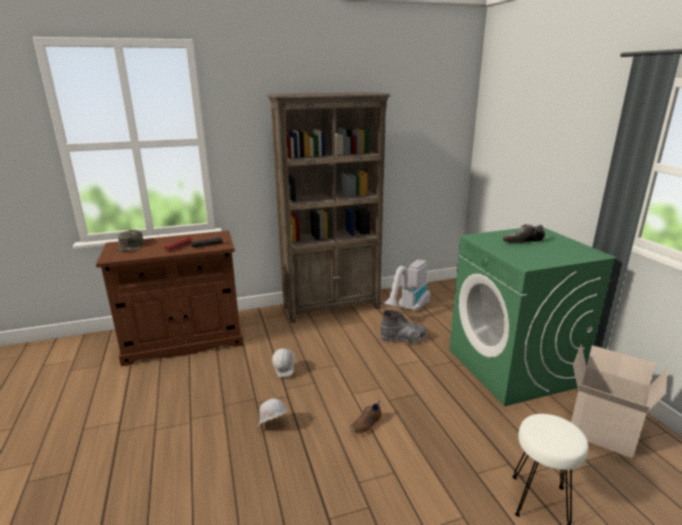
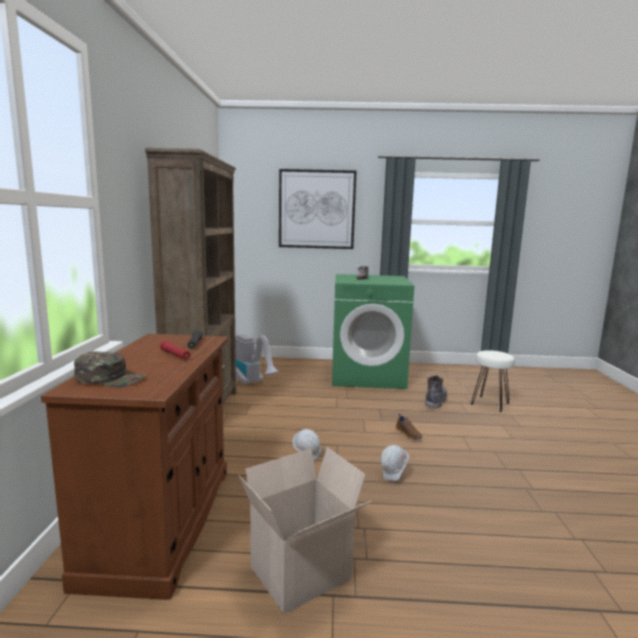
camera: 70 degrees left, 10 degrees down
grey boot [380,310,427,344] -> grey boot moved to [425,375,447,409]
cardboard box [571,344,667,458] -> cardboard box moved to [239,447,371,614]
none -> picture [279,169,357,249]

